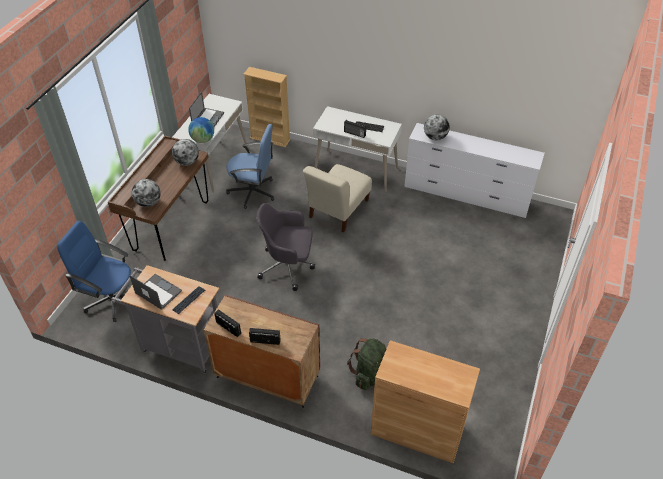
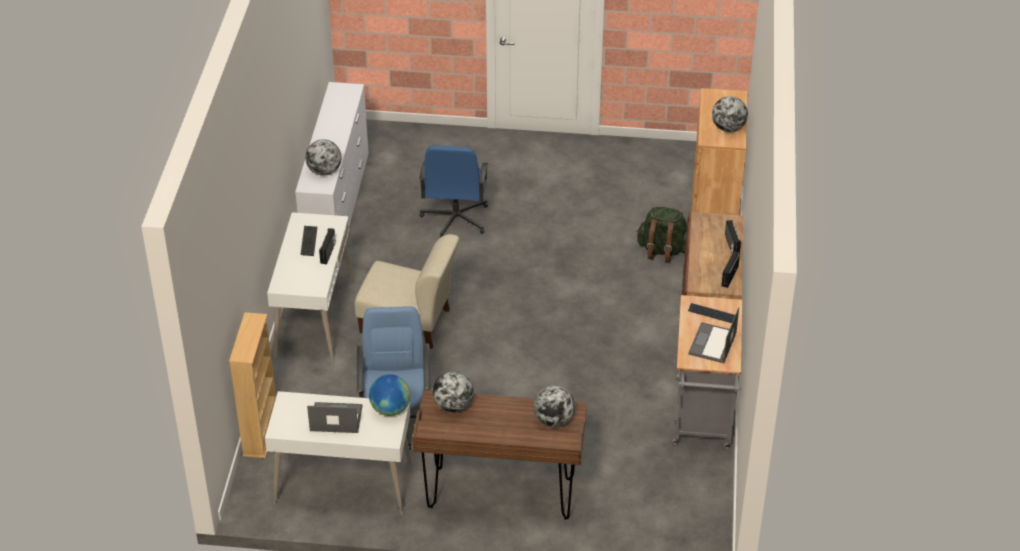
camera: 105 degrees left, 5 degrees down
blue office chair [57,221,131,322] -> blue office chair moved to [419,146,489,238]
grey office chair [256,203,315,291] -> none
none -> globe [712,96,748,132]

